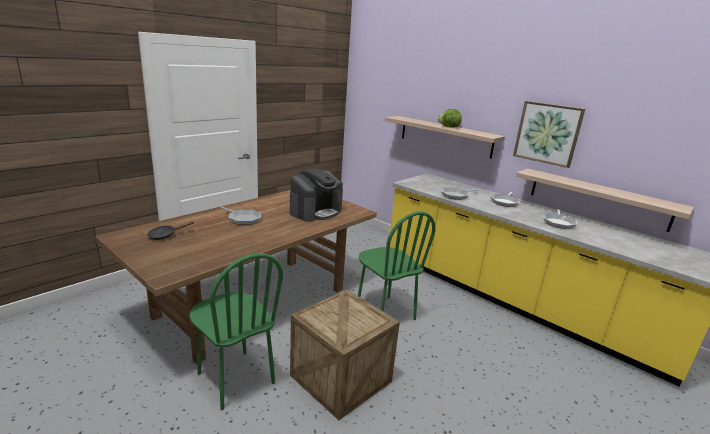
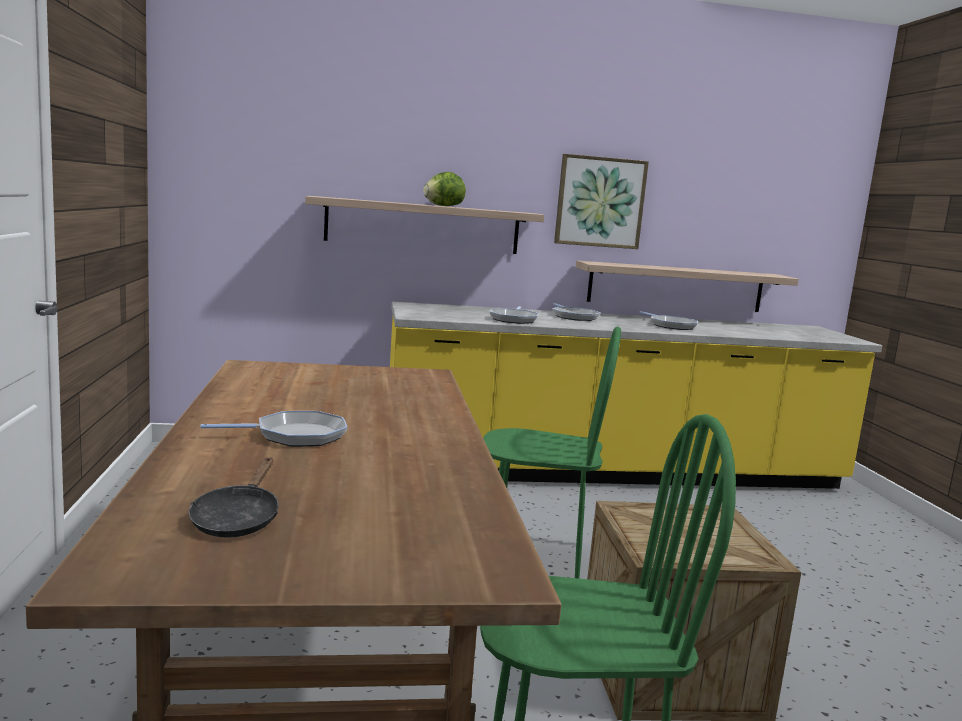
camera: 50 degrees left, 10 degrees down
coffee machine [290,168,343,222] -> none

